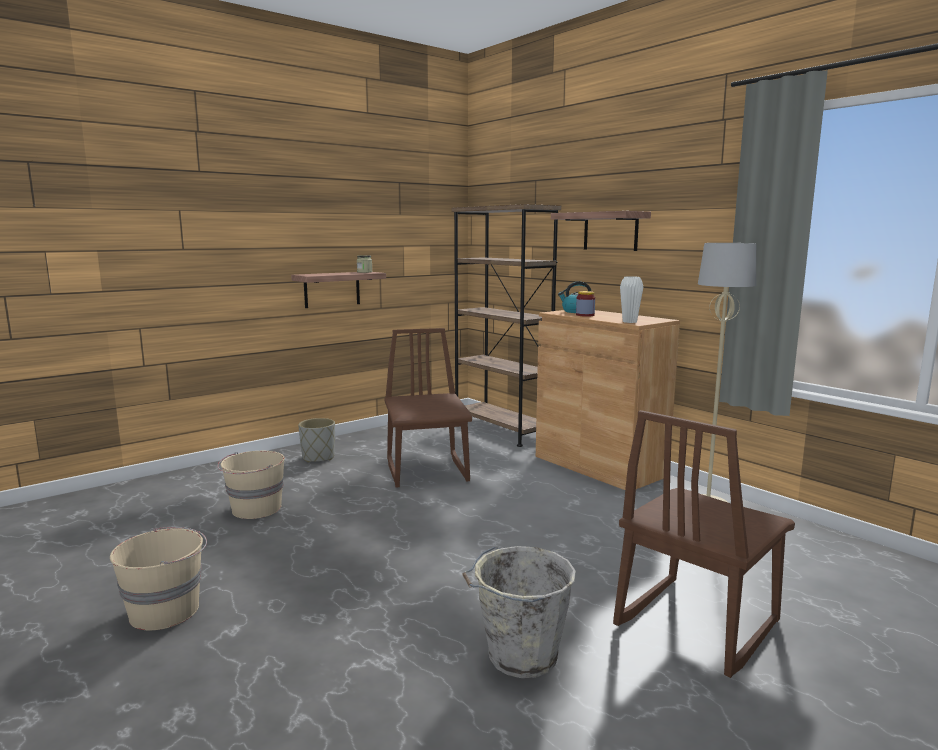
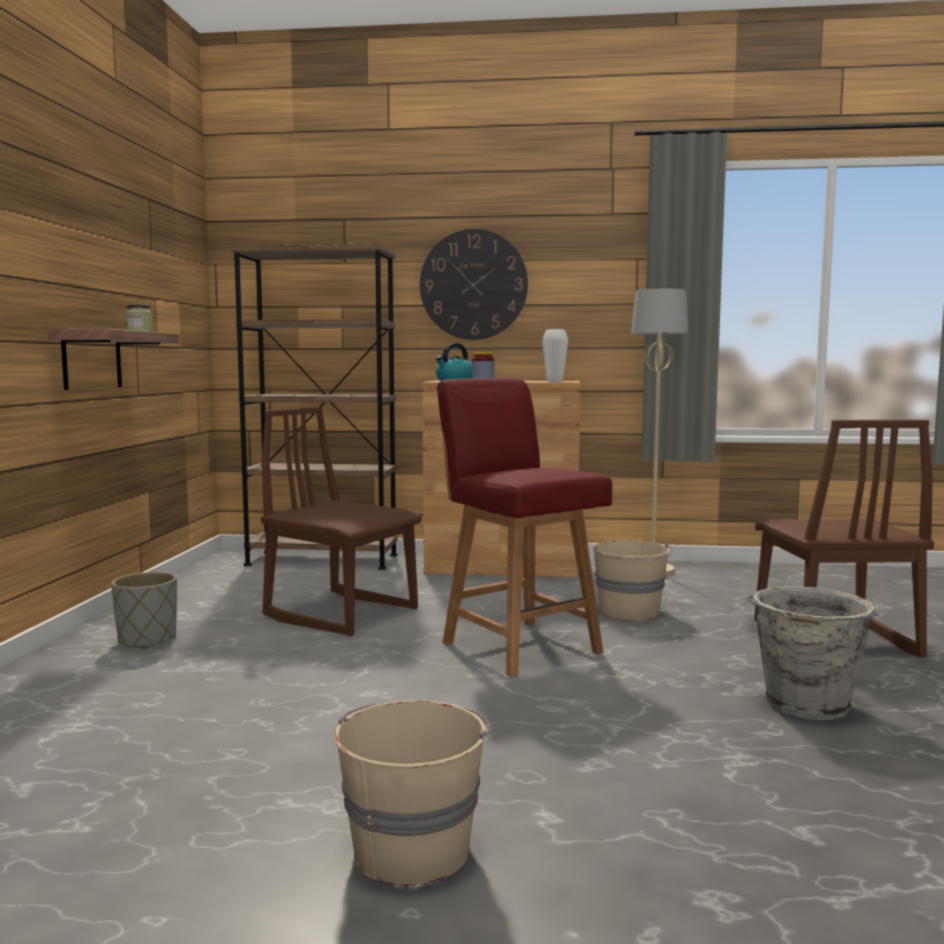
camera: 45 degrees left, 5 degrees down
beige bucket [217,451,285,519] -> beige bucket moved to [592,540,672,620]
shelf [551,211,651,251] -> wall clock [420,229,528,340]
none -> red chair [437,378,612,677]

